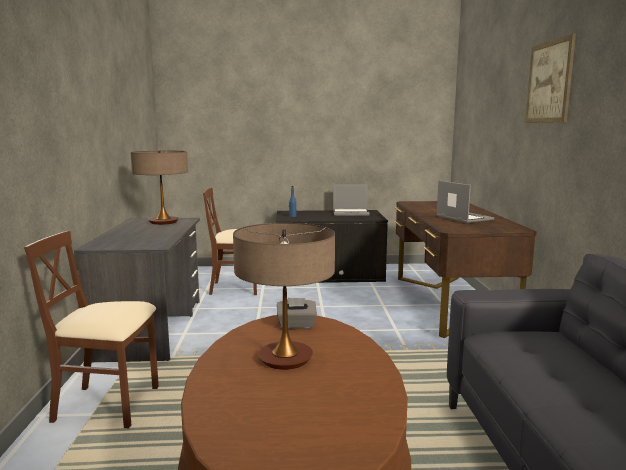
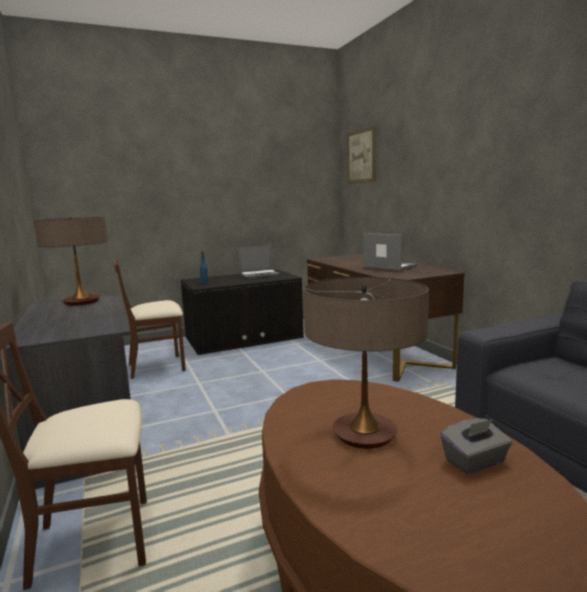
camera: 20 degrees left, 0 degrees up
grey tissue box [277,298,317,329] -> grey tissue box moved to [441,418,512,474]
picture [525,34,576,123] -> picture moved to [347,126,376,184]

